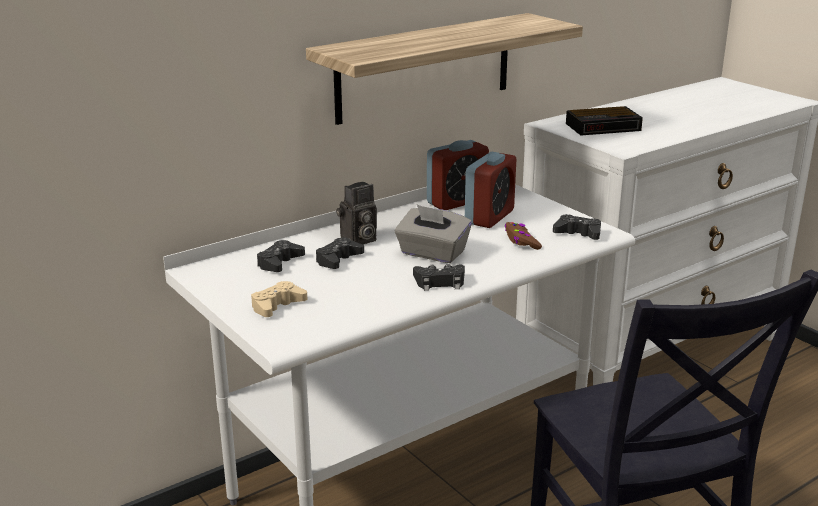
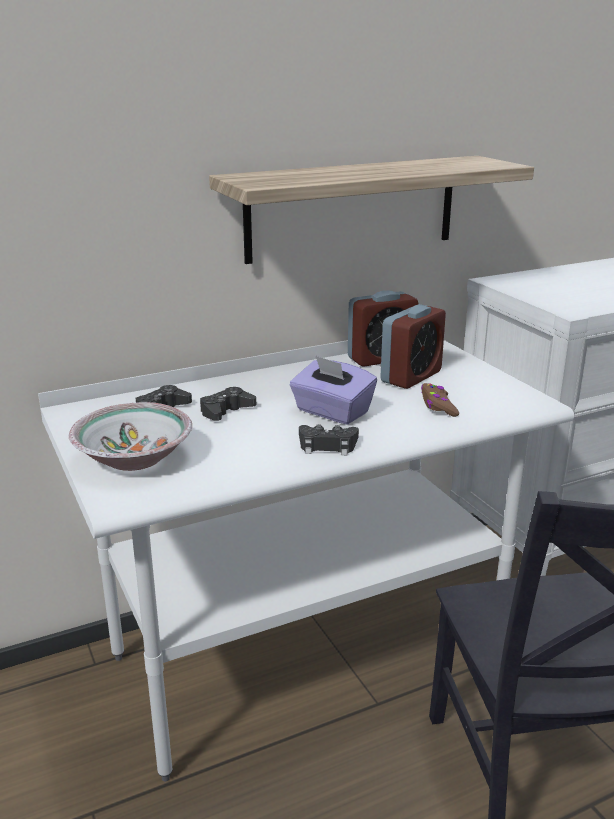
camera: 10 degrees right, 0 degrees up
beige game controller [251,281,307,317] -> bowl [69,402,192,471]
camera [336,182,377,244] -> none
grey tissue box [395,205,472,263] -> purple tissue box [290,355,377,425]
black game controller [553,214,601,240] -> none
alarm clock [566,106,643,135] -> none

